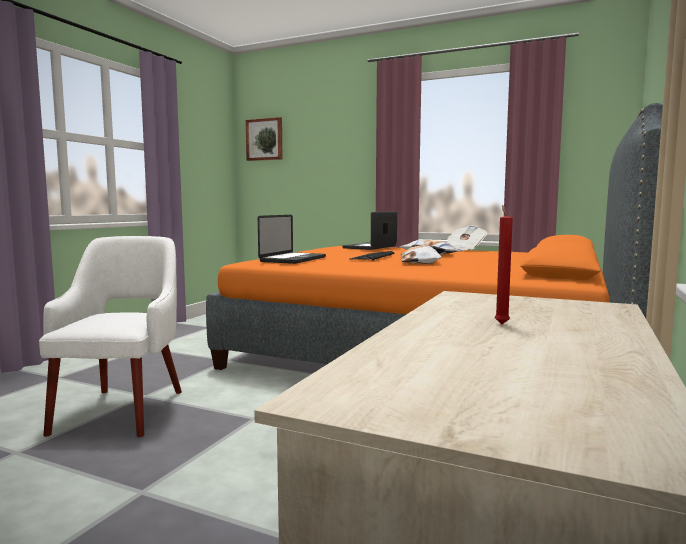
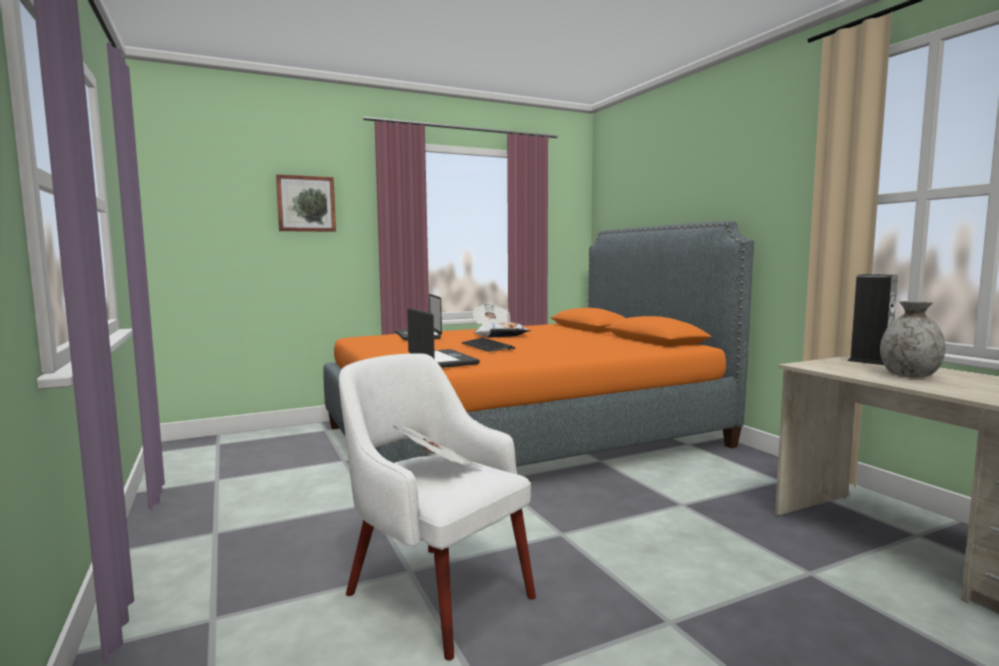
camera: 50 degrees left, 0 degrees up
picture [246,117,282,161] -> picture moved to [276,174,336,232]
pillow [401,245,442,264] -> none
red candle [495,205,513,324] -> grey vase [880,301,946,378]
none -> newspaper [388,425,483,467]
none -> speaker [848,274,898,365]

